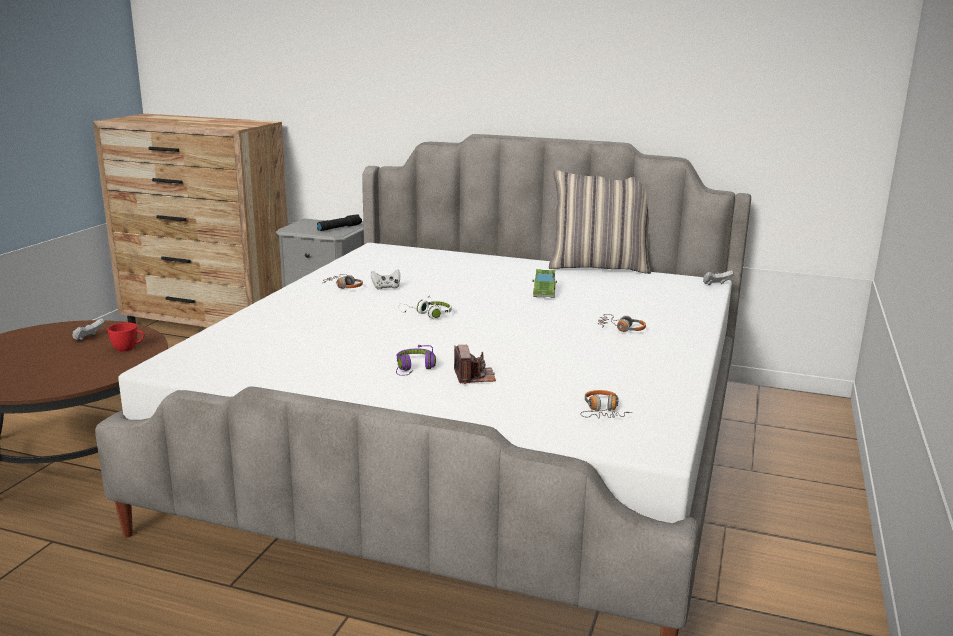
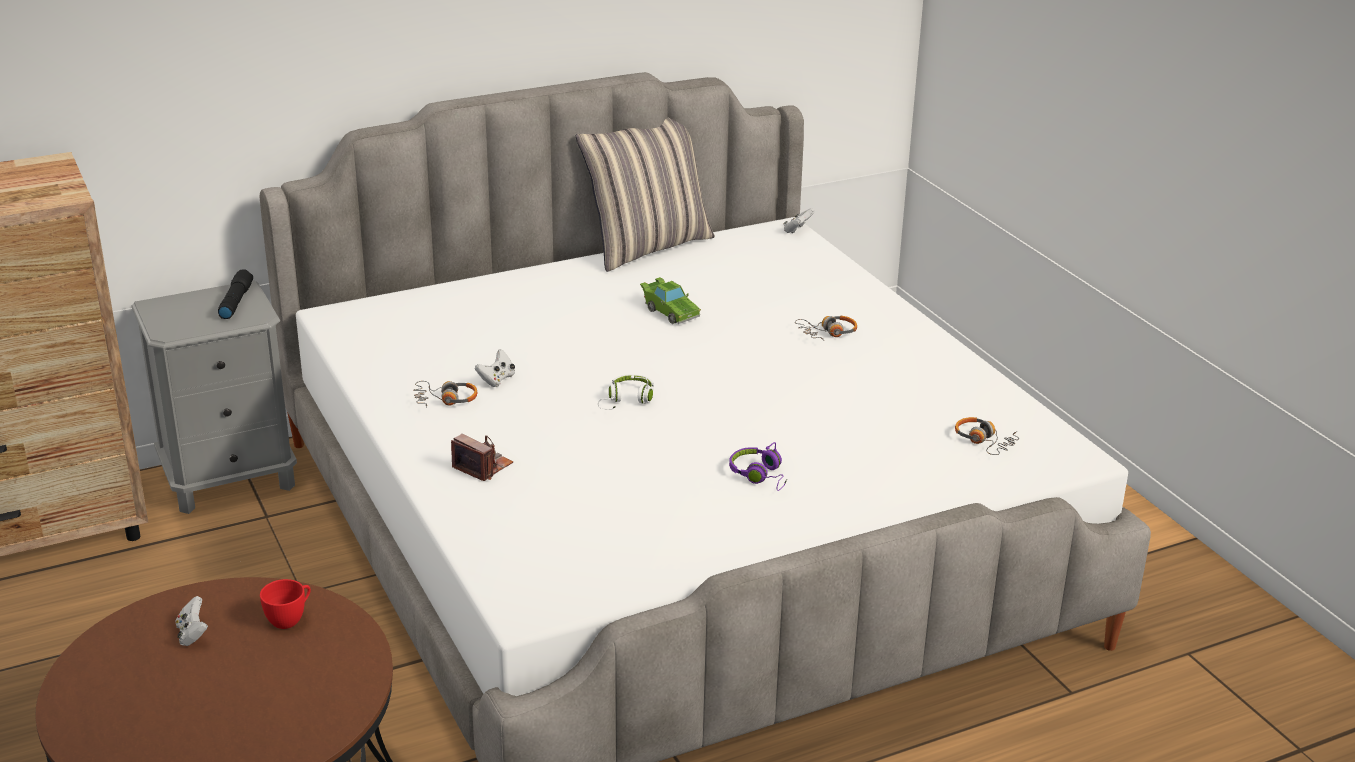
camera: 45 degrees left, 10 degrees up
camera [454,345,496,384] -> camera moved to [451,434,513,481]

